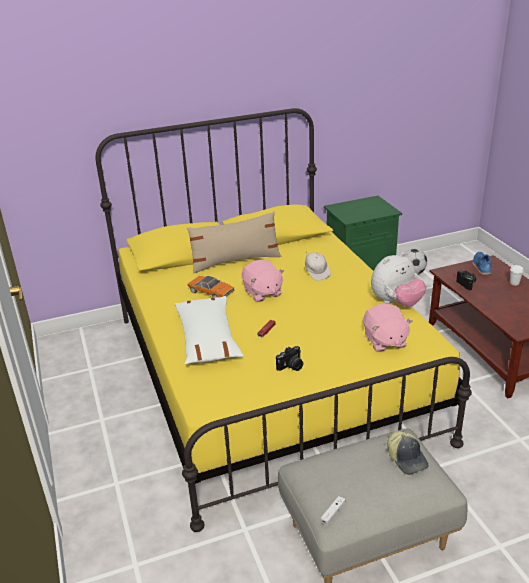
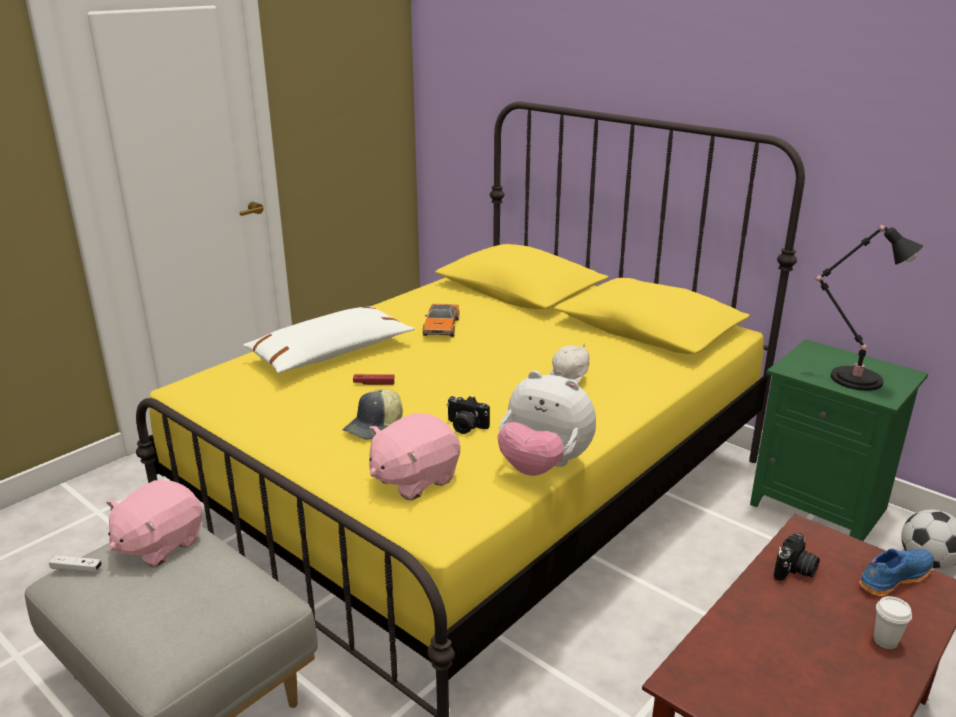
camera: 60 degrees right, 5 degrees down
beige pillow [187,212,281,274] -> none
pink plush toy [242,260,284,302] -> pink plush toy moved to [107,480,203,567]
camera [276,346,303,371] -> camera moved to [447,396,490,434]
cap [387,431,429,475] -> cap moved to [342,389,403,440]
none -> black table lamp [814,225,923,391]

